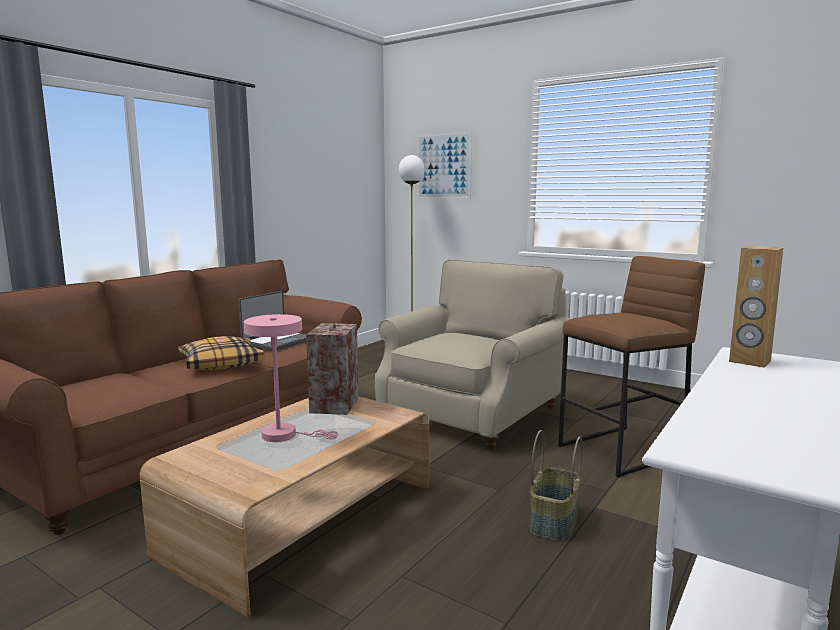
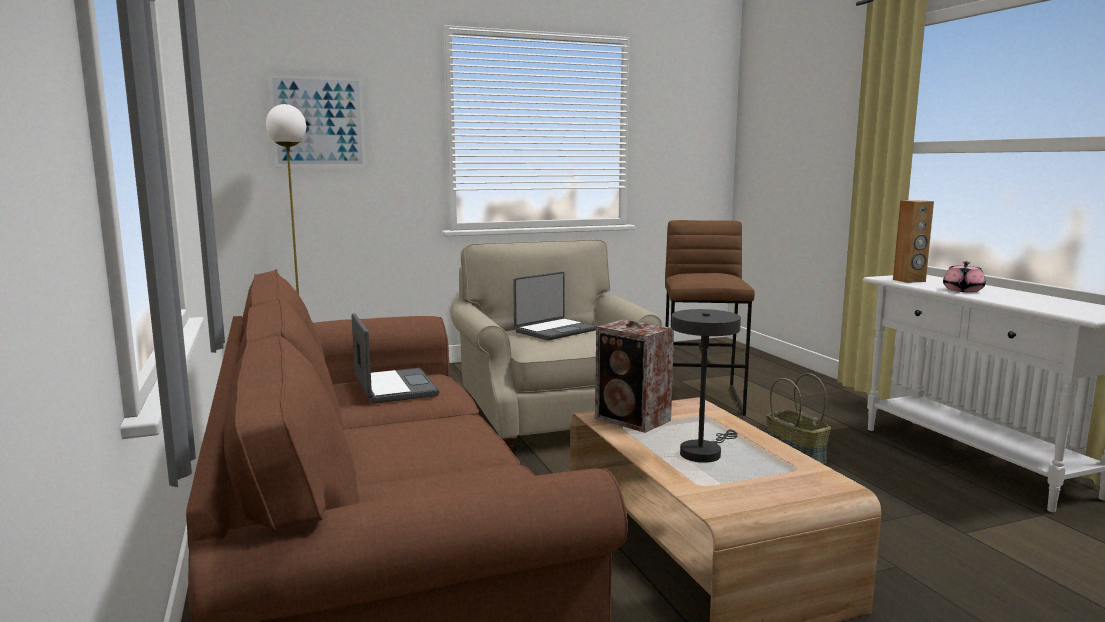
camera: 55 degrees left, 0 degrees up
pillow [178,336,265,370] -> none
pink table lamp [244,314,338,442] -> grey table lamp [671,309,741,463]
none -> laptop [513,272,597,340]
none -> pink teapot [943,261,986,292]

